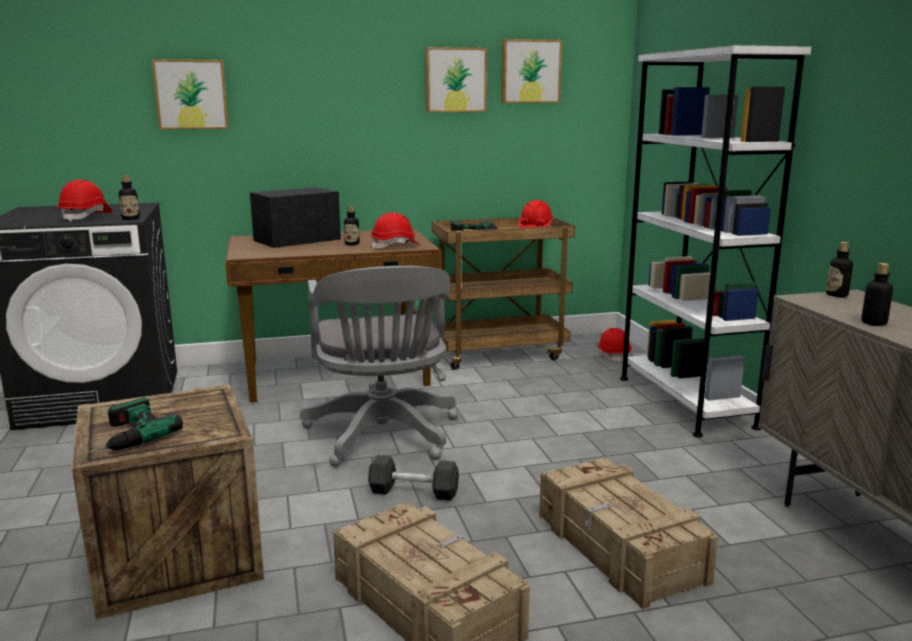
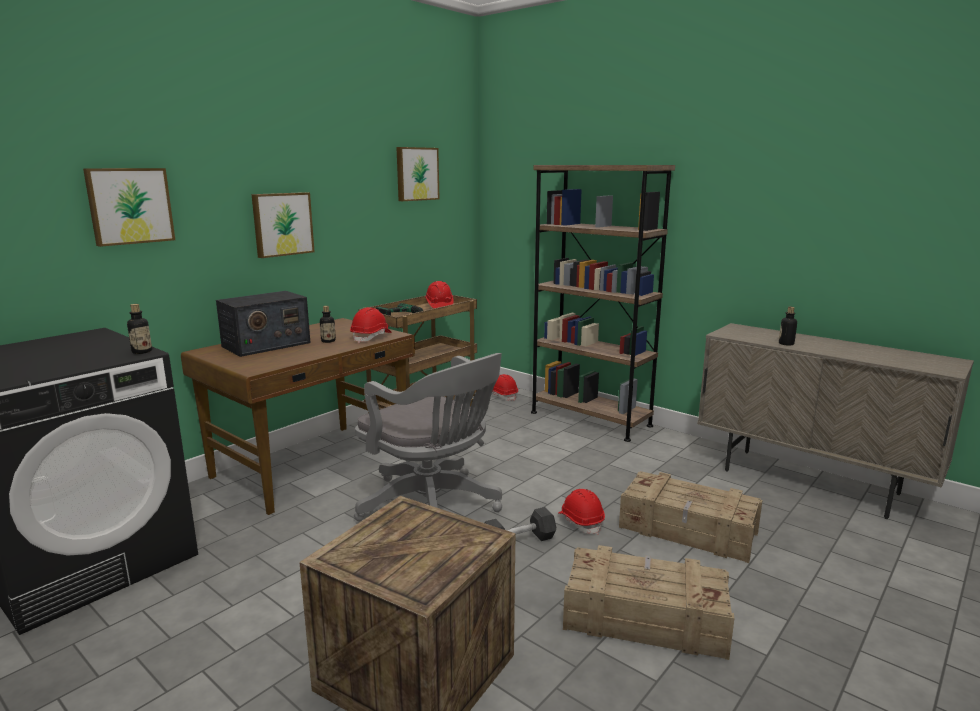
camera: 35 degrees left, 0 degrees up
red hard hat [57,180,112,222] -> red hard hat moved to [558,489,605,535]
power drill [88,397,183,453] -> none
radio [250,187,341,248] -> radio turned 150 degrees counterclockwise [216,291,311,357]
picture [425,47,487,112] -> picture moved to [251,192,315,258]
white bookcase [620,45,811,437] -> brown bookcase [531,165,675,442]
bottle [826,242,853,297] -> none

